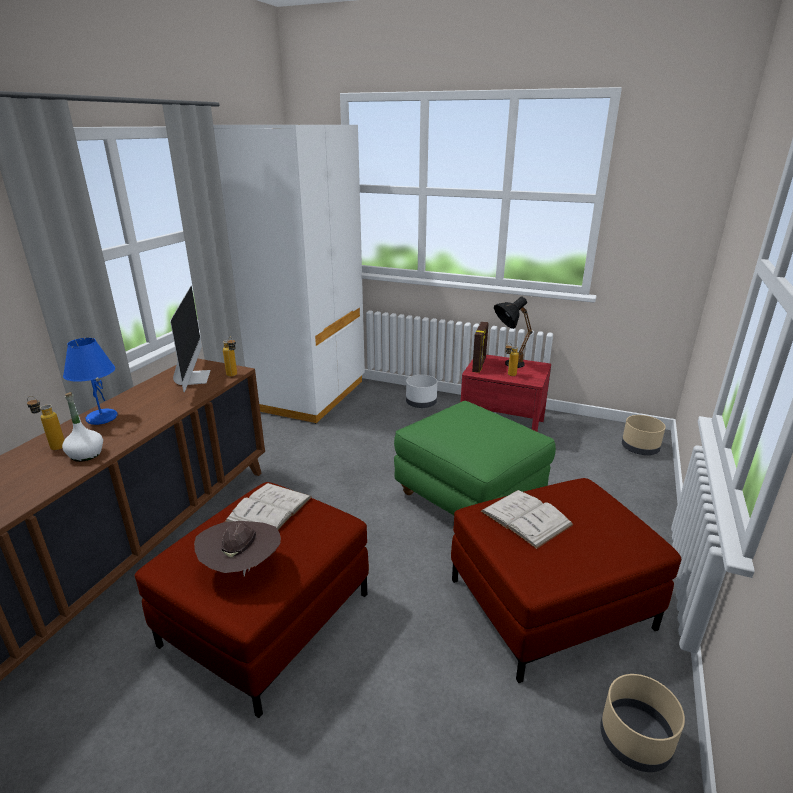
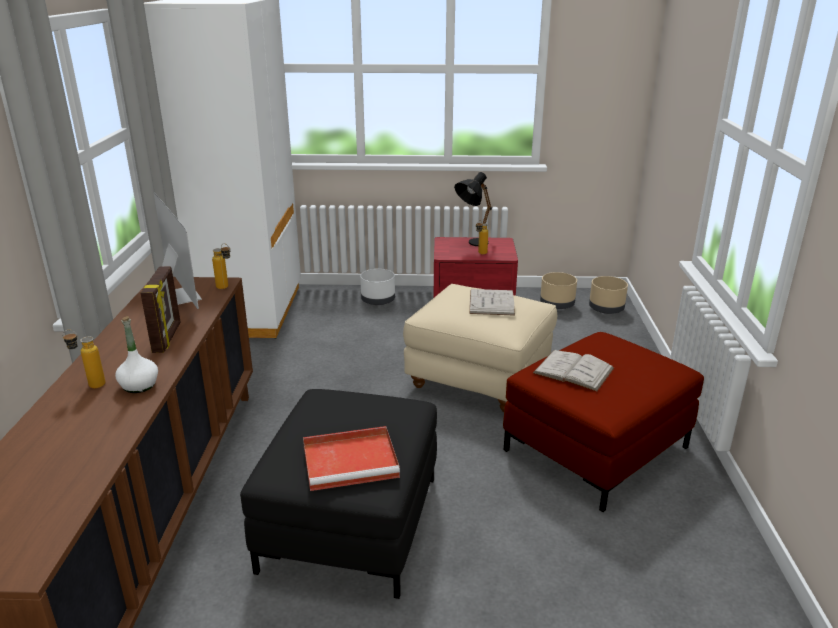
camera: 20 degrees left, 0 degrees up
blue table lamp [63,338,117,425] -> none
red ottoman [135,482,369,718] -> black ottoman [240,389,437,599]
brown hat [194,521,281,577] -> red tray [303,426,400,491]
white book [225,483,312,530] -> white book moved to [469,289,515,316]
green ottoman [394,401,556,515] -> beige ottoman [403,284,557,412]
picture frame [472,322,489,373] -> picture frame moved to [141,266,180,353]
beige planter [600,674,685,772] -> beige planter moved to [540,272,577,309]

